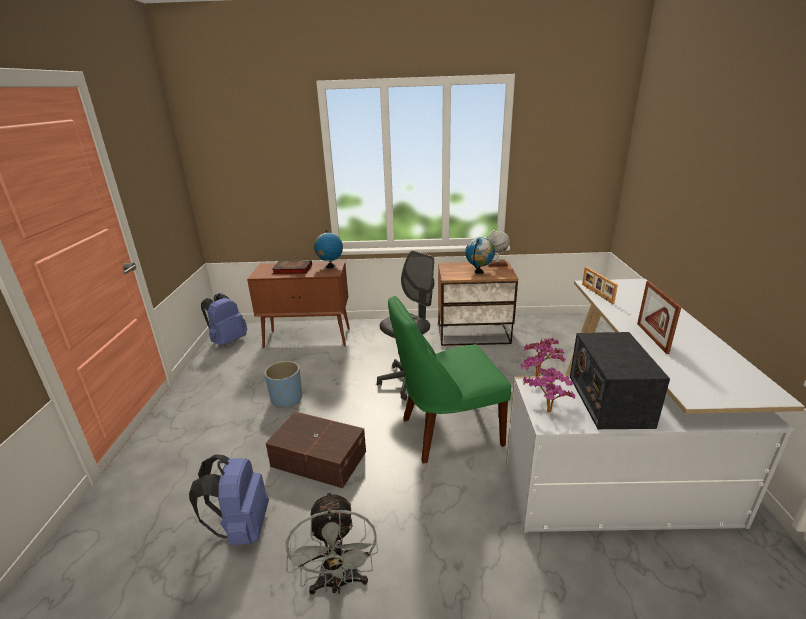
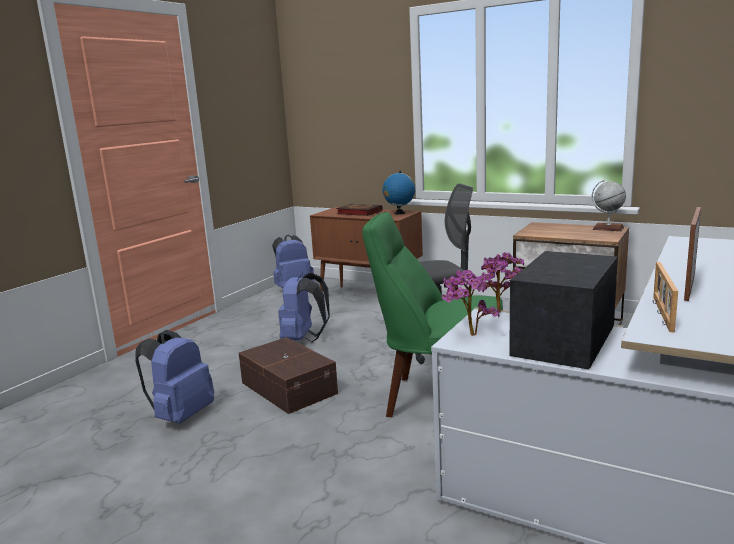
camera: 30 degrees right, 10 degrees down
blue planter [264,361,302,408] -> blue backpack [278,272,330,342]
grey fan [286,491,378,595] -> none
globe [465,237,495,274] -> none
picture frame [582,267,618,304] -> picture frame moved to [653,262,678,332]

